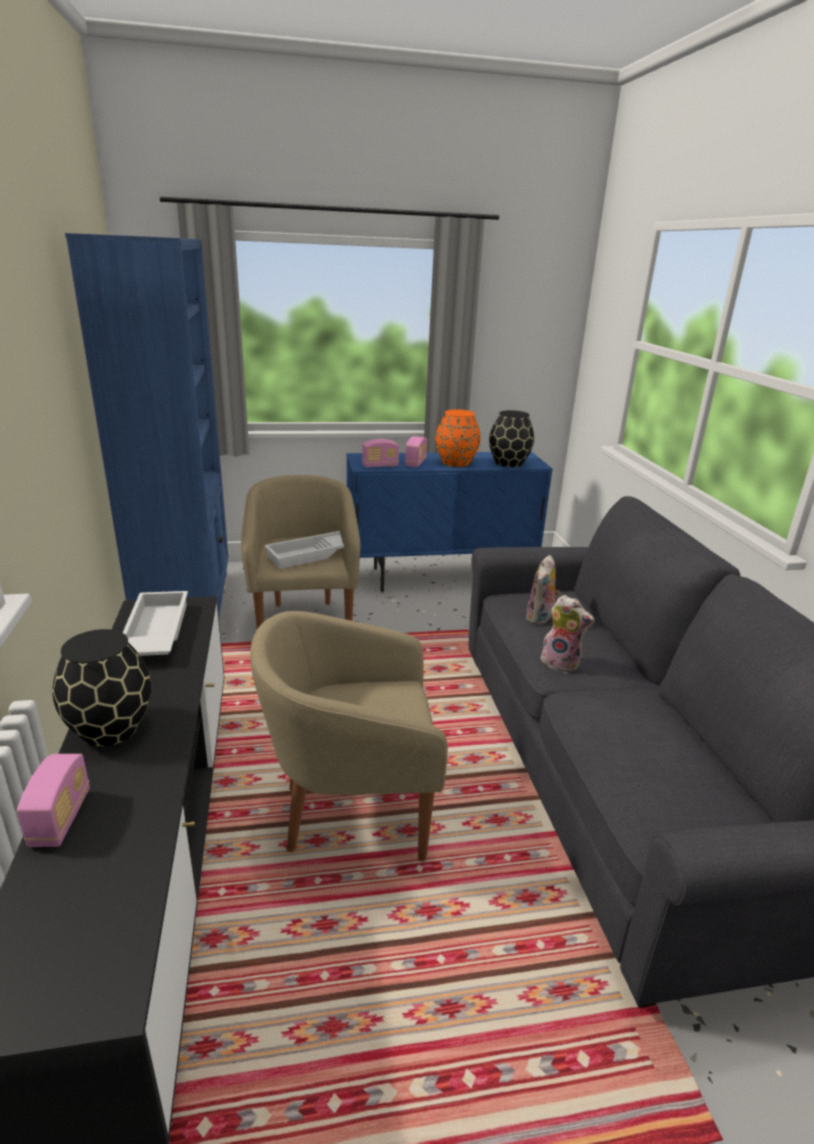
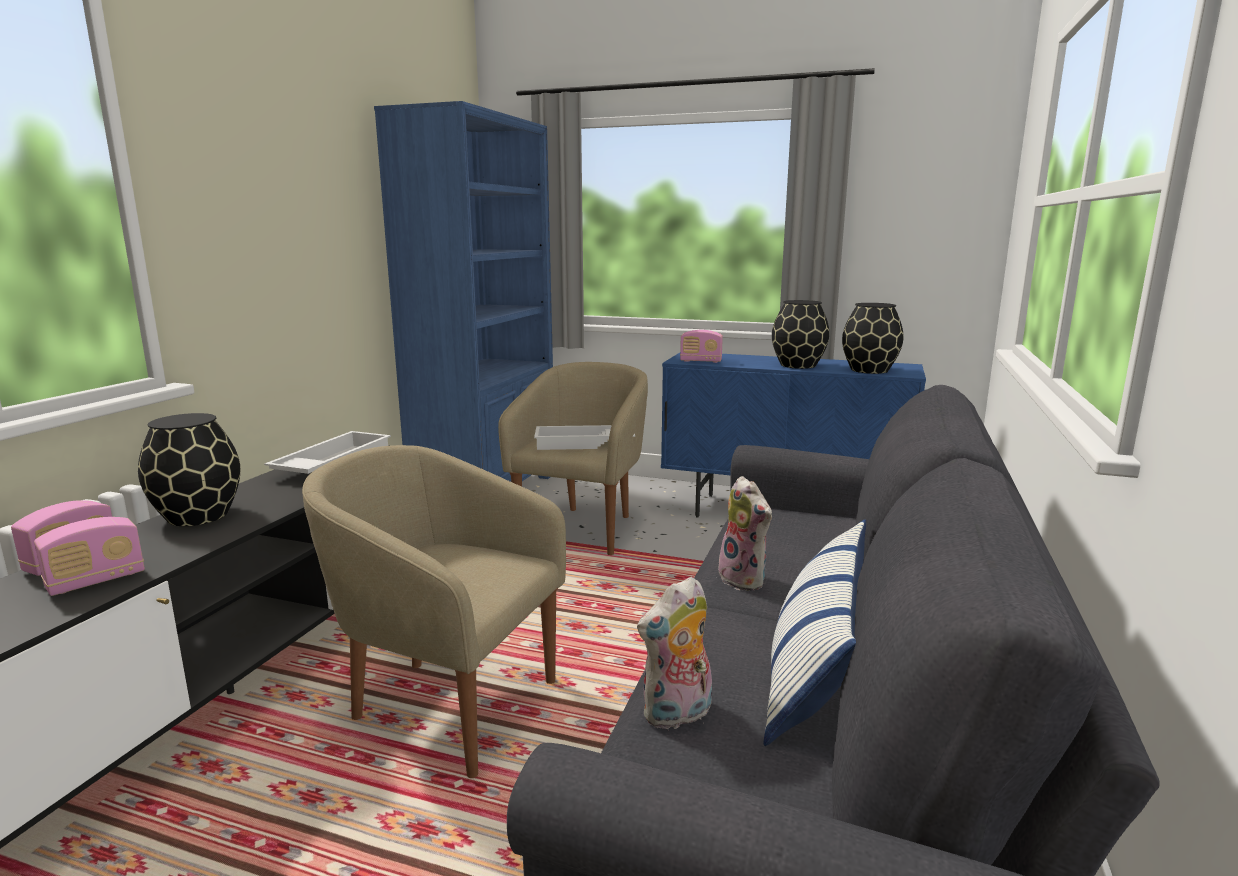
camera: 30 degrees right, 10 degrees down
radio [405,436,427,467] -> radio moved to [34,517,145,596]
orange vase [436,409,480,467] -> black vase [772,300,829,369]
plush toy [526,555,560,625] -> plush toy moved to [637,577,712,731]
none -> pillow [764,520,866,746]

